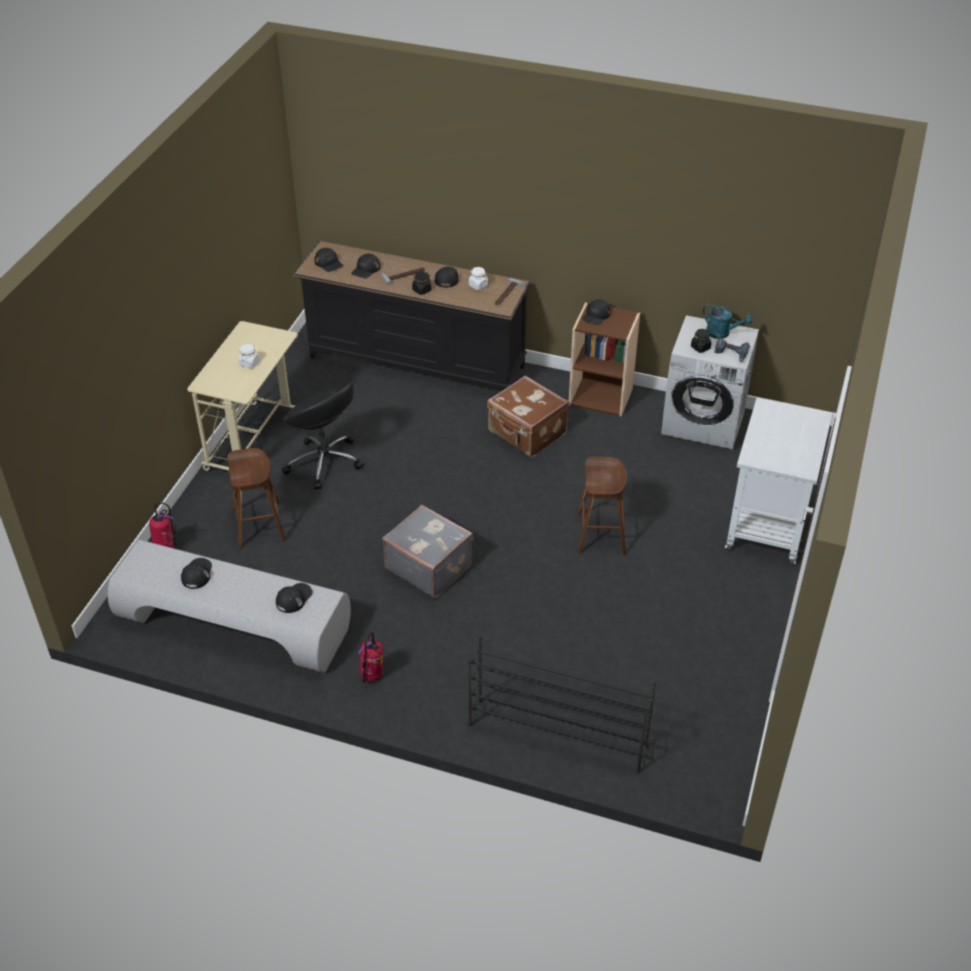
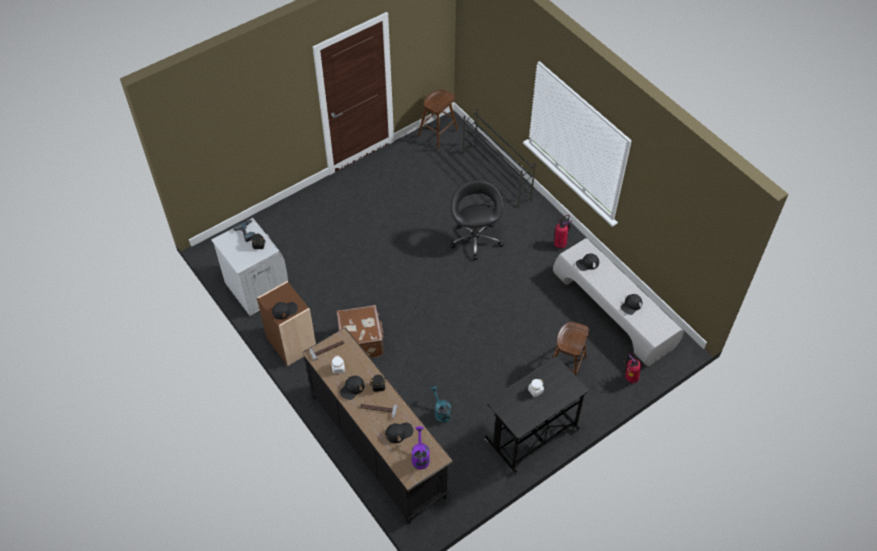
camera: 145 degrees left, 10 degrees up
beige desk [187,321,298,471] -> black desk [485,356,588,475]
black office chair [282,380,363,490] -> black office chair moved to [450,181,504,260]
black cap [314,248,343,272] -> purple watering can [412,426,430,470]
grey suitcase [382,505,473,598] -> none
brown stool [577,456,627,555] -> brown stool moved to [417,89,458,149]
turquoise watering can [703,303,753,339] -> turquoise watering can moved to [430,386,451,423]
white cart [725,398,832,564] -> none

